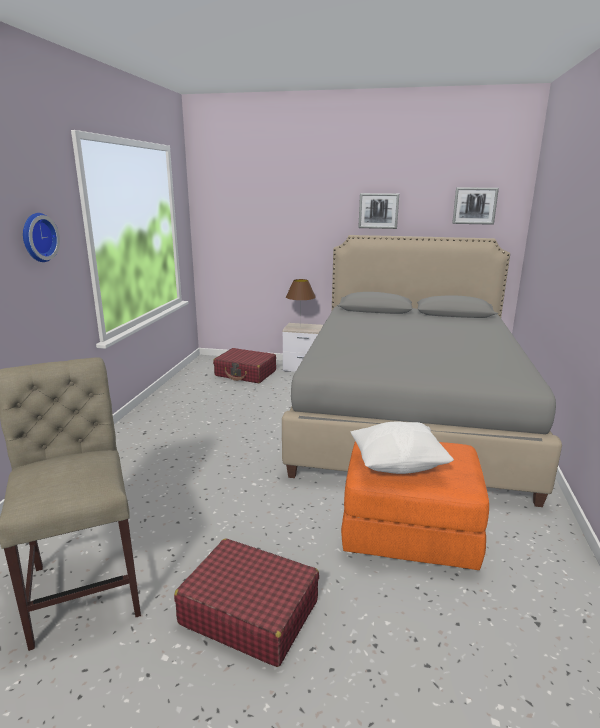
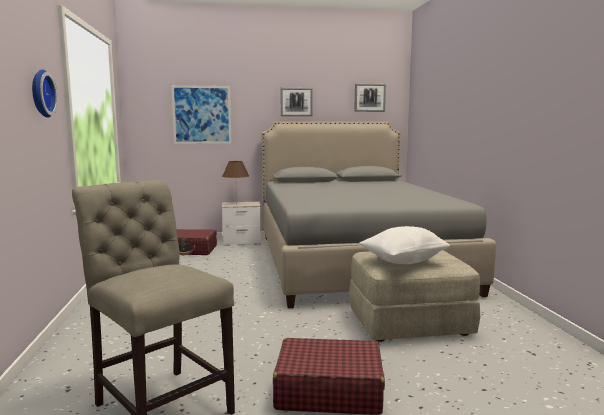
camera: 20 degrees left, 10 degrees down
orange ottoman [341,441,489,570] -> beige ottoman [349,250,480,342]
none -> picture [171,85,231,144]

